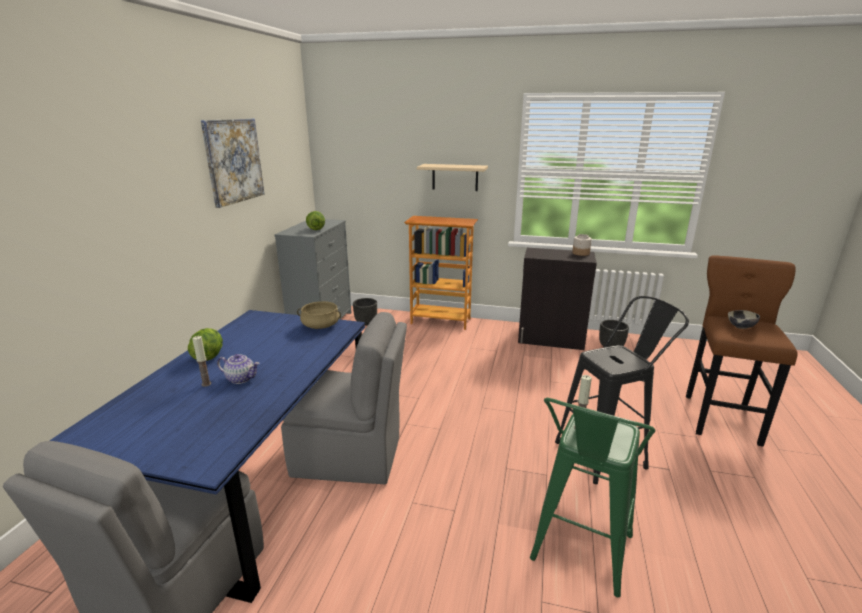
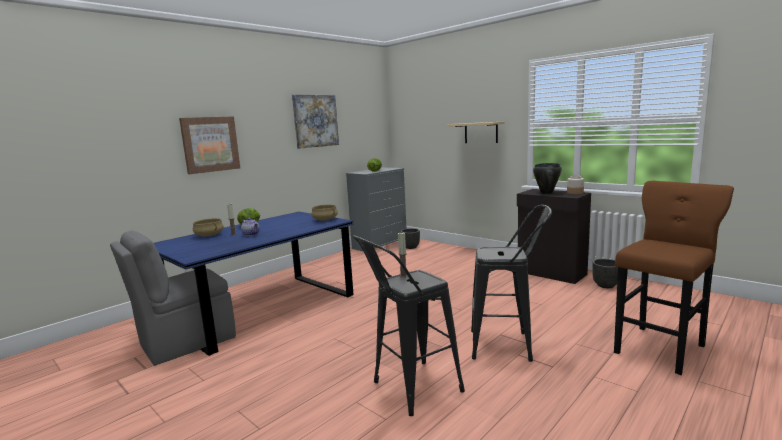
camera: 30 degrees right, 10 degrees down
grey chair [281,312,407,484] -> none
bookcase [404,216,478,330] -> none
green stool [530,398,655,597] -> black stool [352,235,465,416]
bowl [728,310,760,329] -> none
none -> picture [179,116,240,174]
none -> beige cooking pot [193,218,224,236]
none -> black cooking pot [533,163,562,194]

